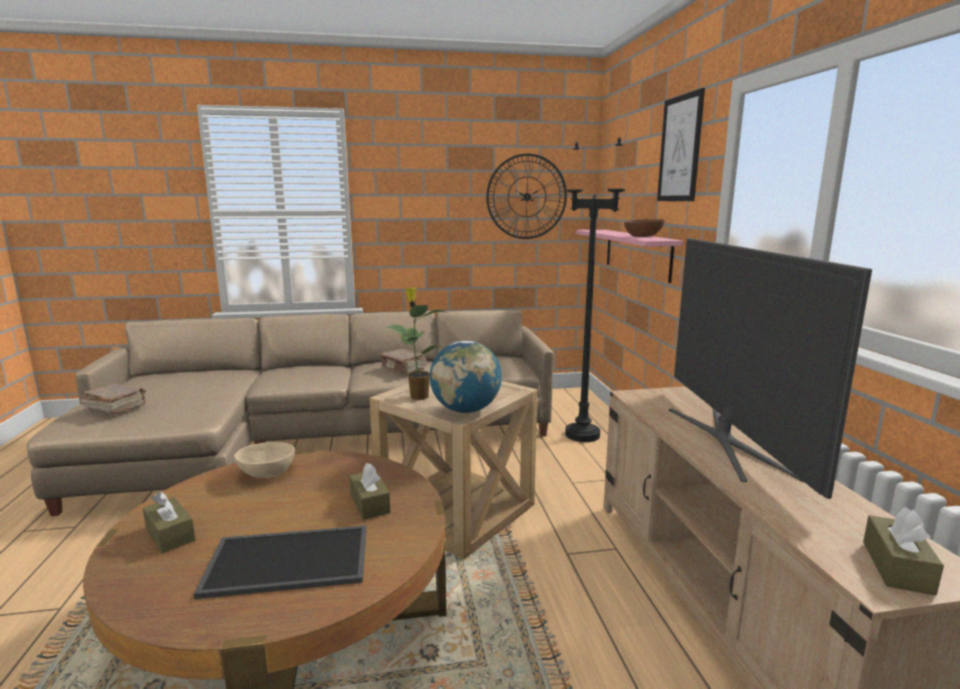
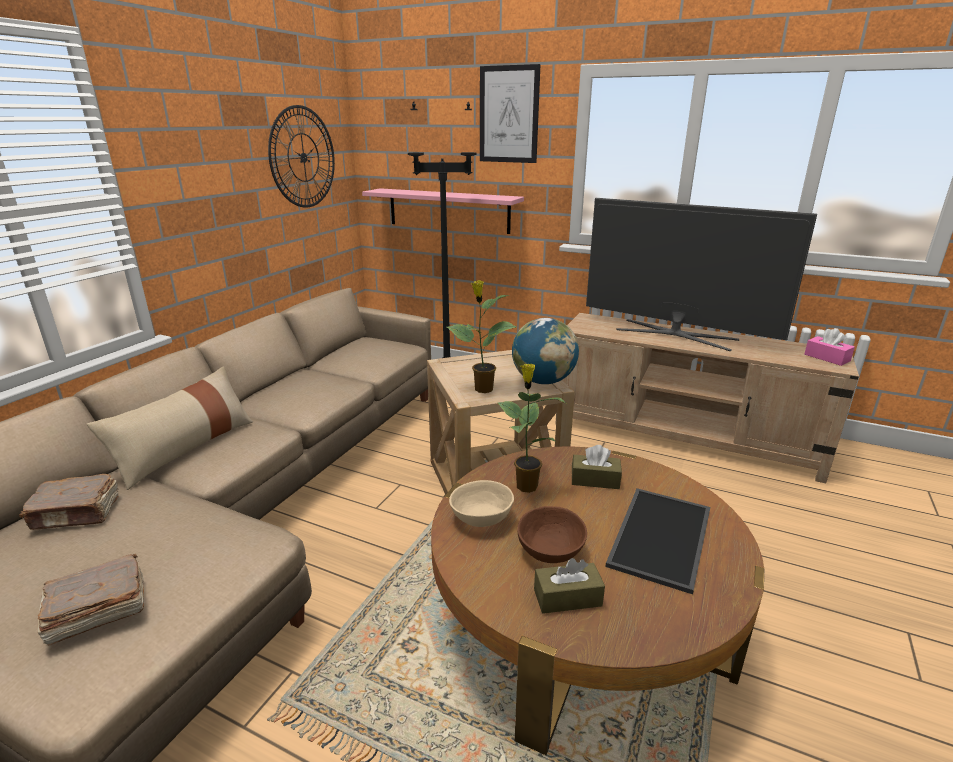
camera: 55 degrees left, 10 degrees up
brown book [379,349,427,375] -> brown book moved to [19,474,119,530]
brown bowl [624,219,665,237] -> brown bowl moved to [517,506,587,563]
brown tissue box [863,507,944,596] -> pink tissue box [805,328,855,366]
none -> beige pillow [86,366,253,490]
none -> potted plant [498,364,568,493]

